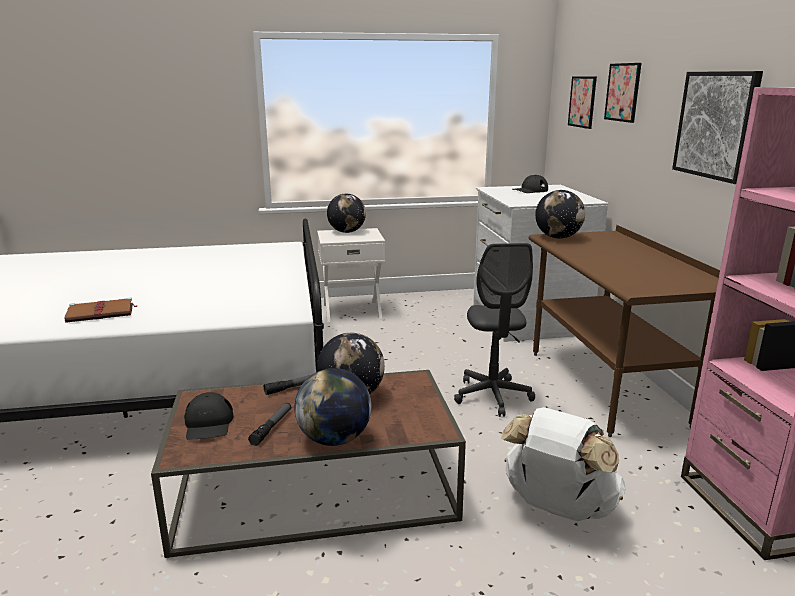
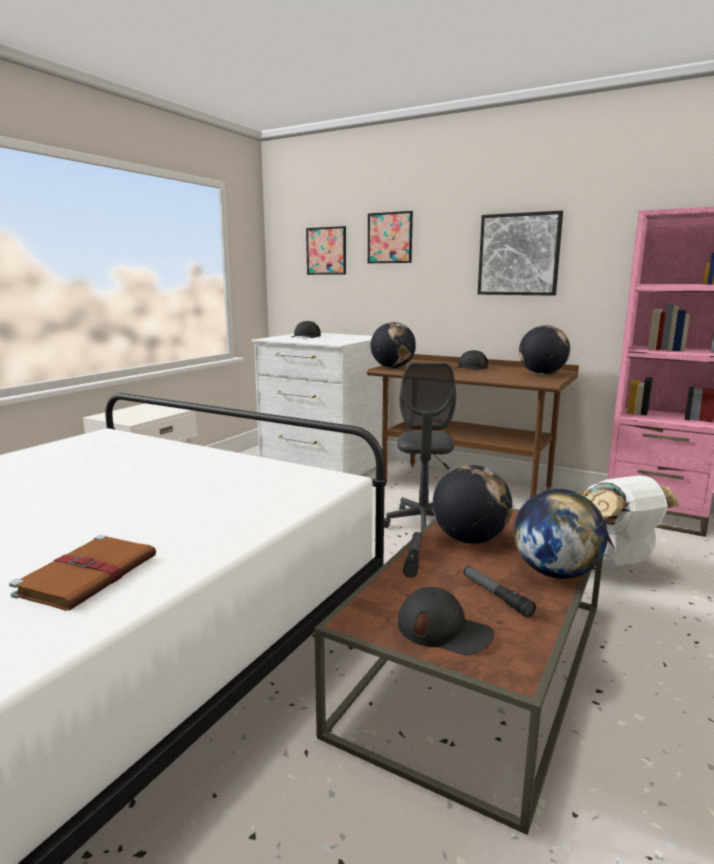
camera: 50 degrees left, 5 degrees down
globe [327,194,366,233] -> globe moved to [519,325,570,375]
grey office chair [454,243,535,417] -> grey office chair turned 60 degrees clockwise [384,362,456,531]
none -> black cap [454,350,488,371]

